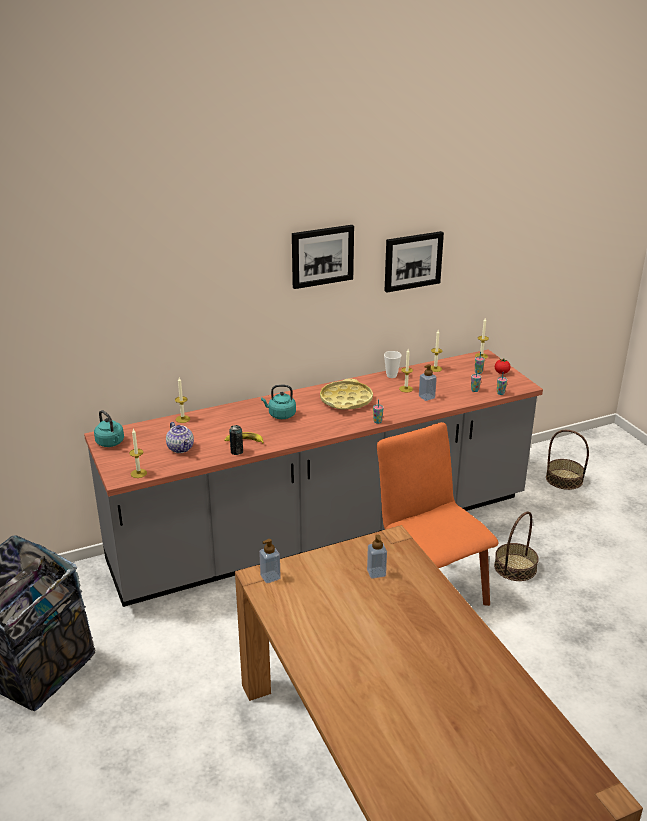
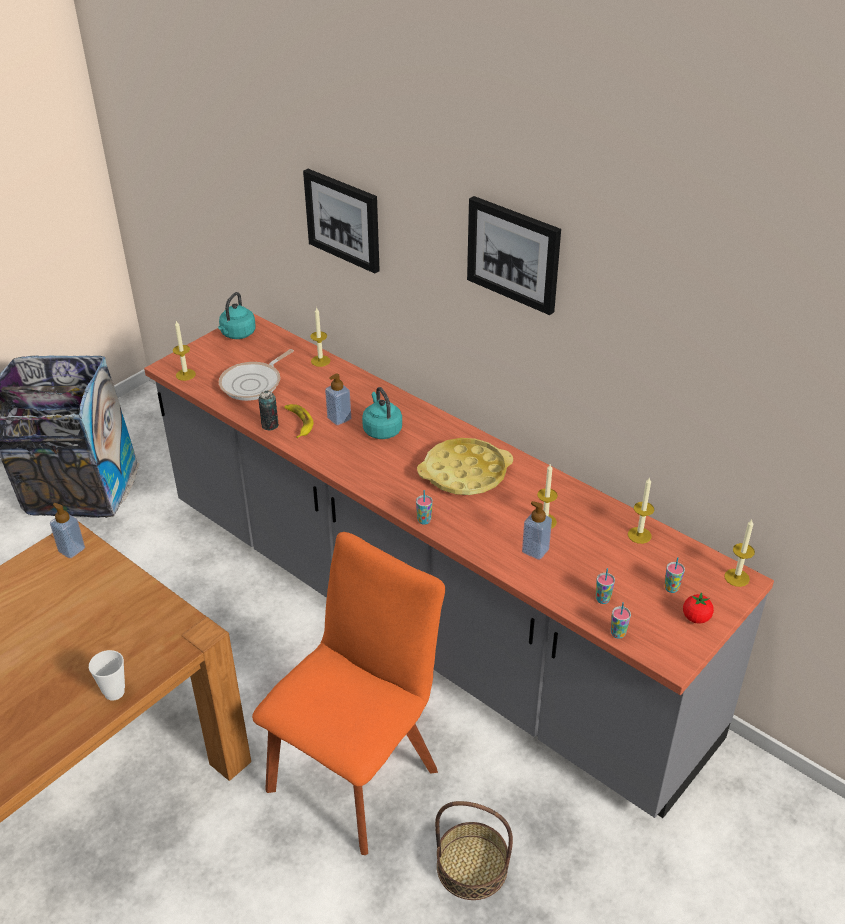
camera: 65 degrees right, 10 degrees up
teapot [166,422,194,453] -> frying pan [219,349,294,401]
soap dispenser [367,535,387,578] -> soap dispenser moved to [325,374,351,425]
cup [384,351,402,378] -> cup moved to [89,650,125,701]
picture [385,231,444,293] -> picture moved to [303,169,380,273]
basket [546,430,589,490] -> none

